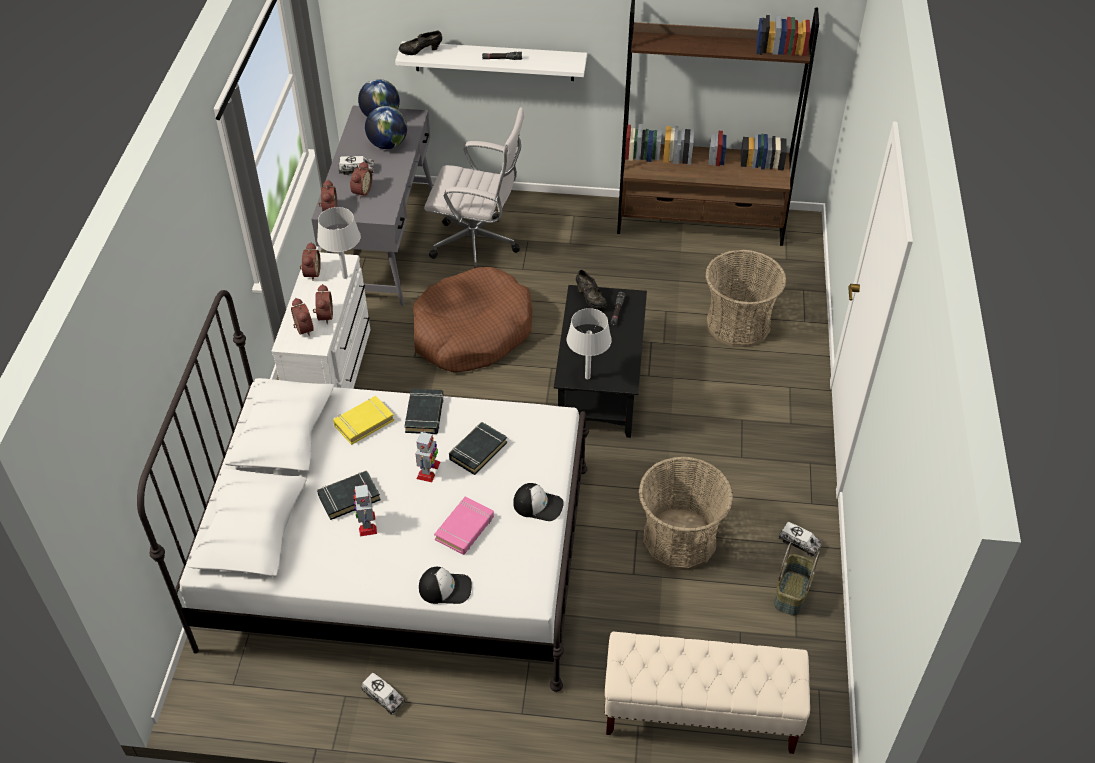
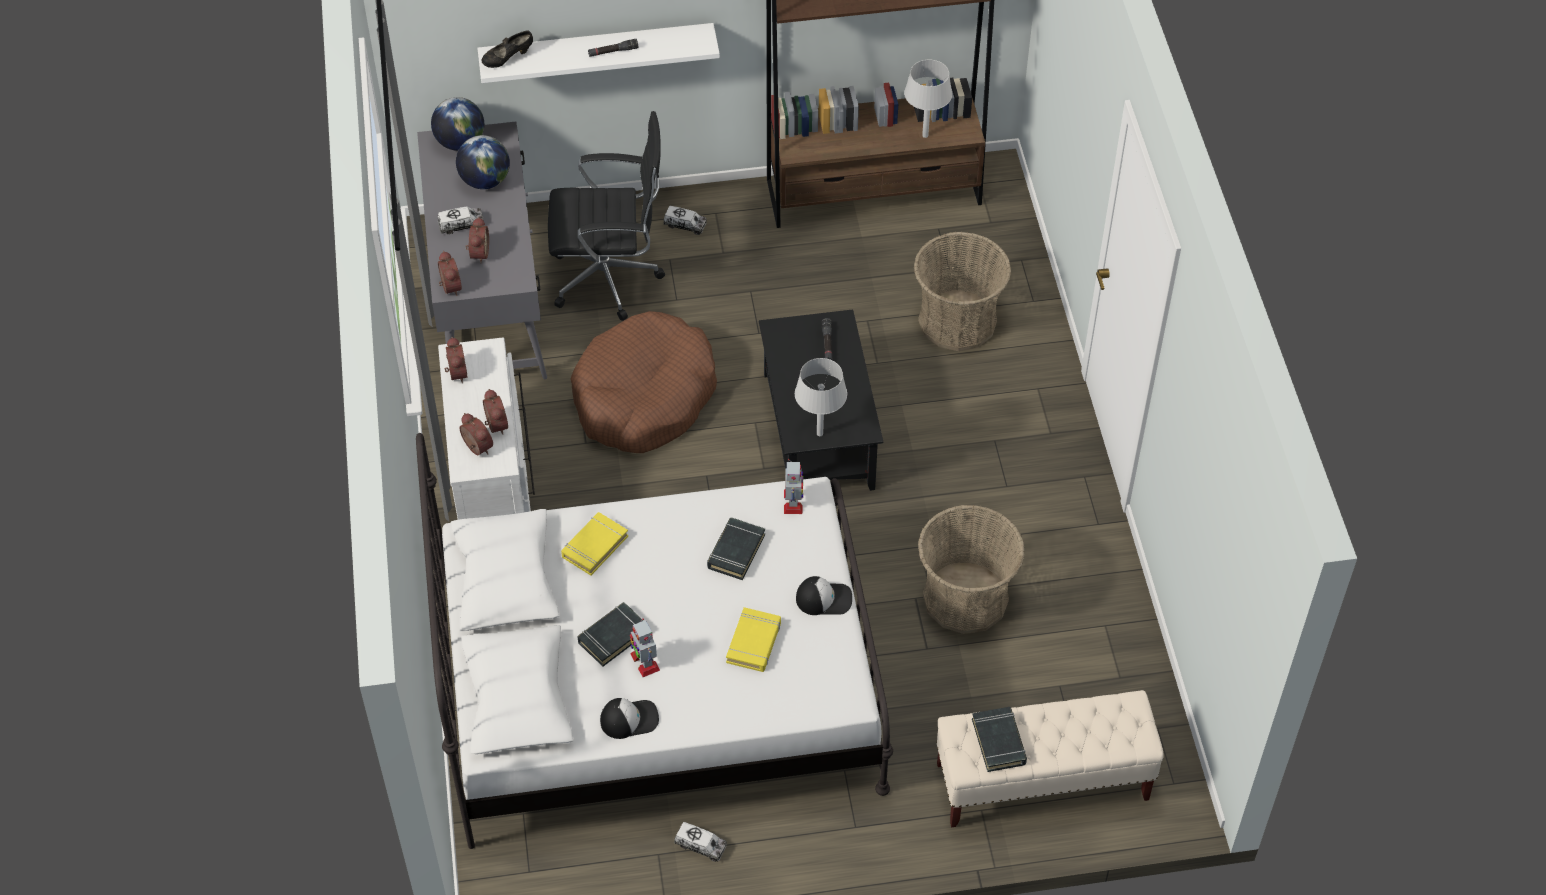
camera: 15 degrees left, 5 degrees up
grey table lamp [317,207,361,279] -> grey table lamp moved to [904,60,952,138]
black book [404,389,444,434] -> black book moved to [972,707,1027,772]
toy robot [416,429,440,482] -> toy robot moved to [784,459,803,514]
cap [419,567,472,604] -> cap moved to [600,698,659,739]
white office chair [424,107,524,268] -> black office chair [548,111,665,321]
pink book [434,496,494,555] -> yellow book [726,607,781,672]
black shoe [576,270,607,308] -> none
basket [774,542,820,616] -> none
toy truck [778,522,822,557] -> toy truck moved to [663,206,707,235]

